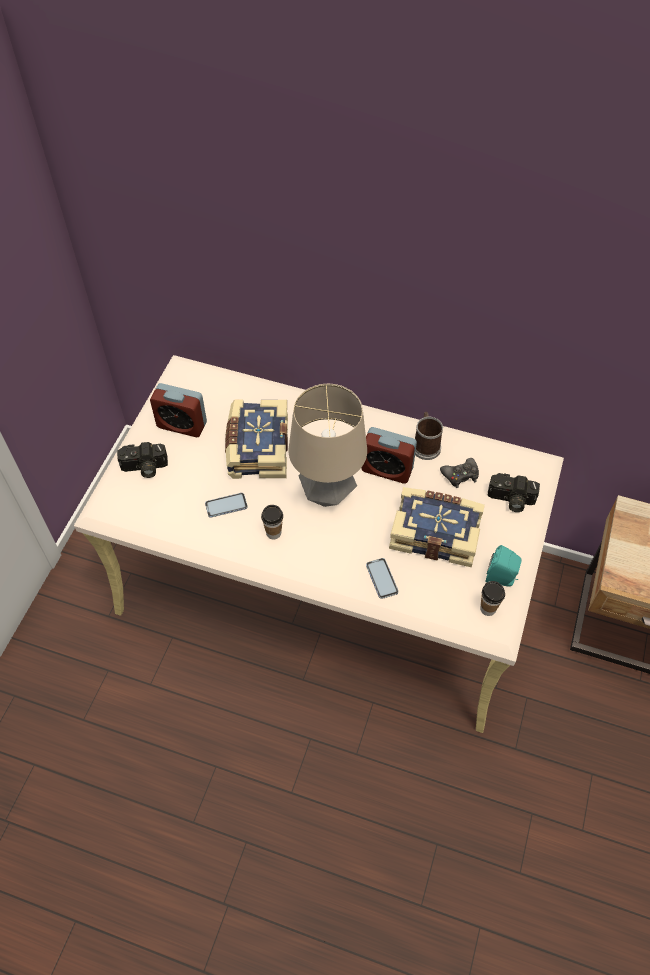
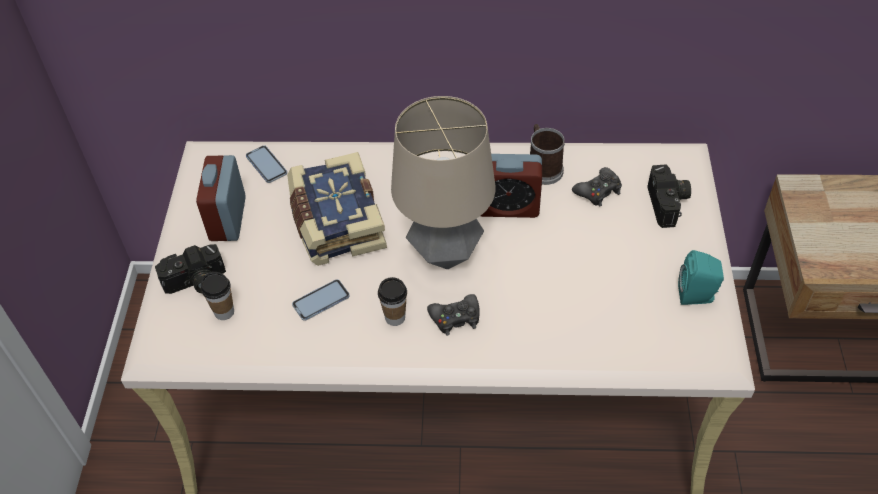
camera: 15 degrees left, 5 degrees down
alarm clock [150,383,207,437] -> alarm clock turned 90 degrees clockwise [196,155,246,241]
phone [366,558,399,599] -> phone moved to [246,145,287,183]
book [389,487,485,567] -> none
cup [480,581,505,616] -> cup moved to [201,272,234,320]
camera [487,473,540,512] -> camera turned 90 degrees counterclockwise [648,164,691,228]
none -> black game controller [427,294,480,336]

